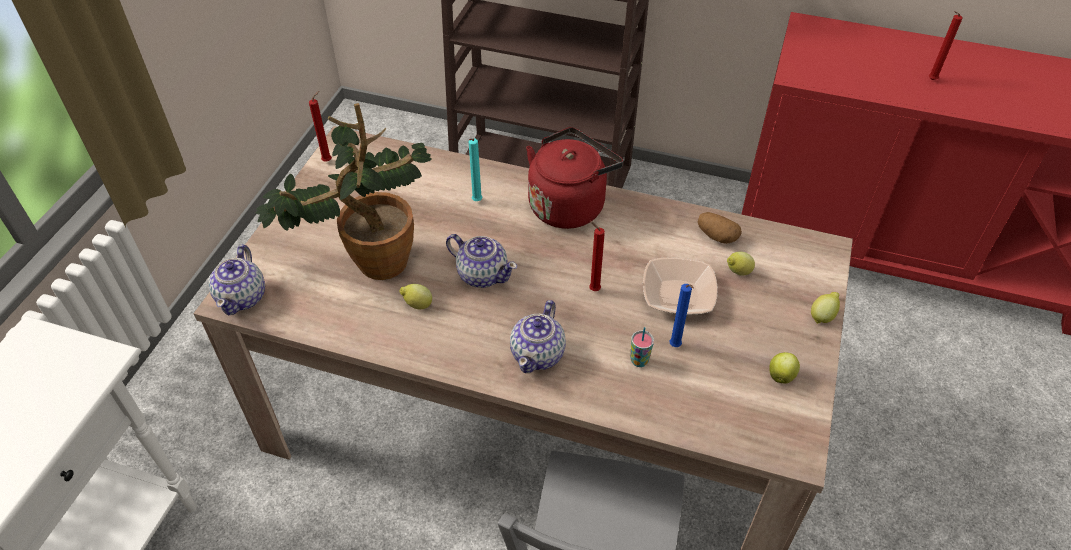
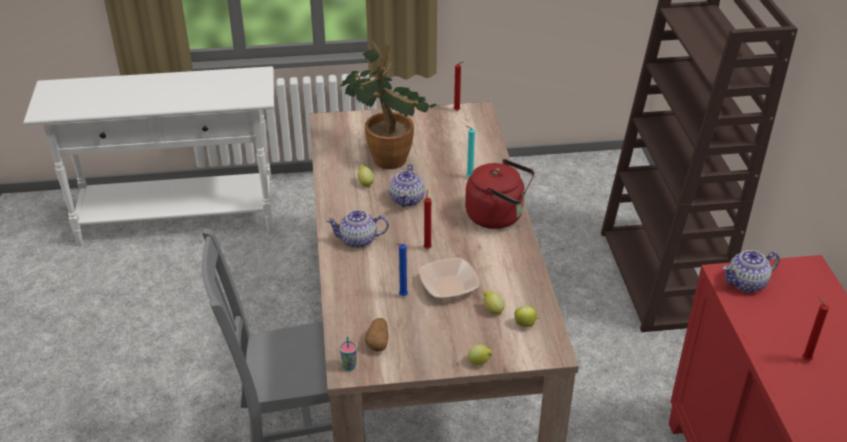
camera: 65 degrees right, 10 degrees down
teapot [209,245,265,315] -> teapot moved to [723,250,780,292]
cup [631,327,654,367] -> cup moved to [339,336,357,371]
potato [698,212,742,244] -> potato moved to [365,318,388,352]
apple [769,352,800,384] -> apple moved to [514,306,539,327]

